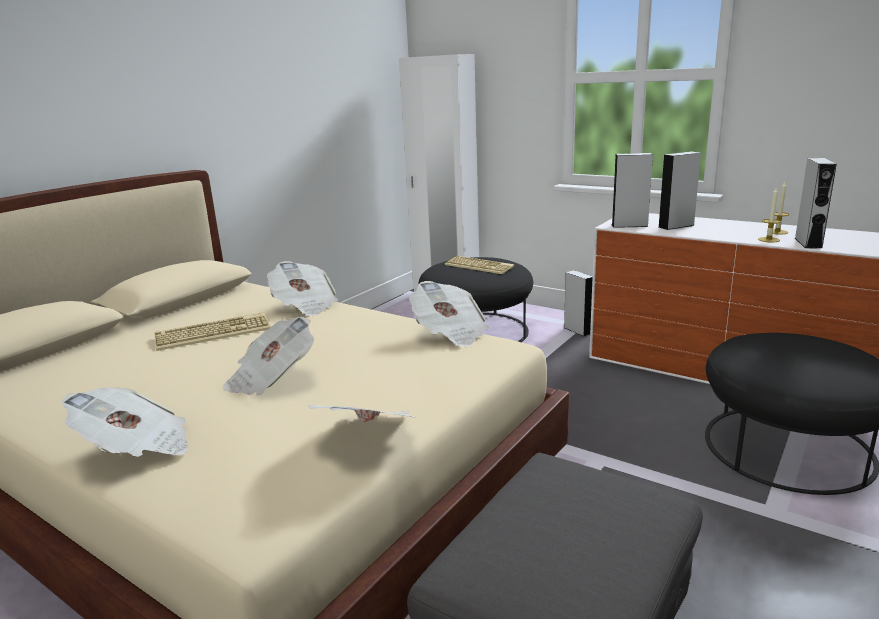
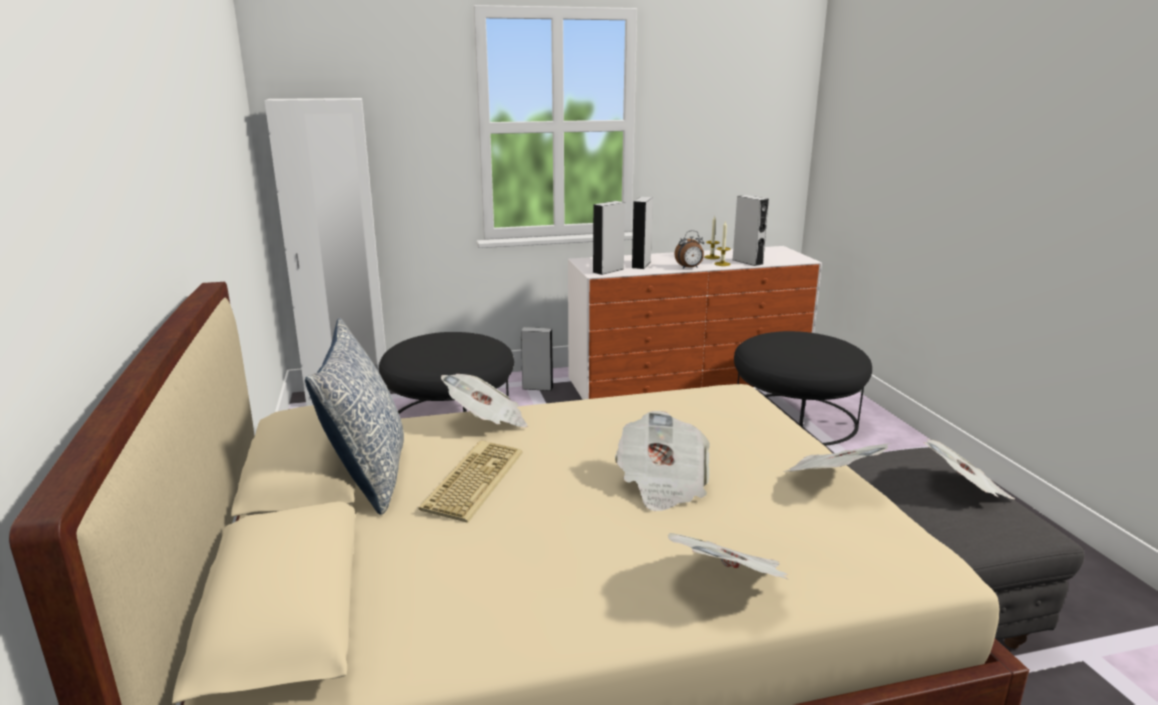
camera: 50 degrees left, 0 degrees up
newspaper [409,281,489,347] -> newspaper moved to [923,439,1015,499]
keyboard [444,256,515,274] -> none
none -> pillow [305,318,404,515]
none -> alarm clock [674,230,704,269]

